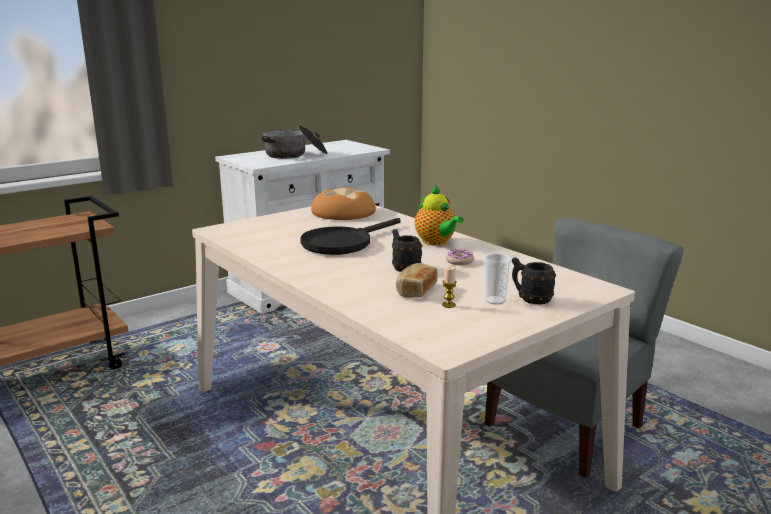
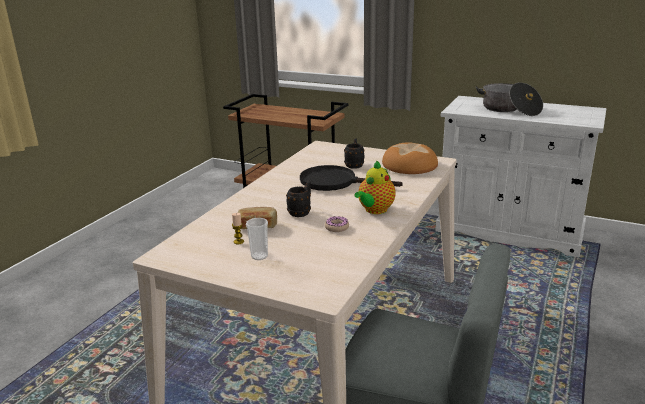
camera: 65 degrees right, 5 degrees up
black mug [512,257,556,304] -> black mug moved to [344,138,365,169]

